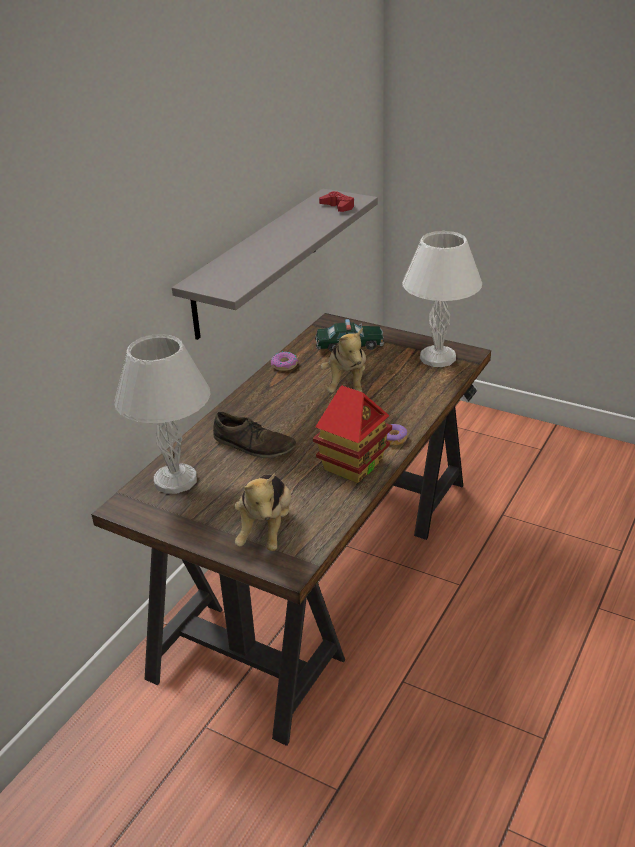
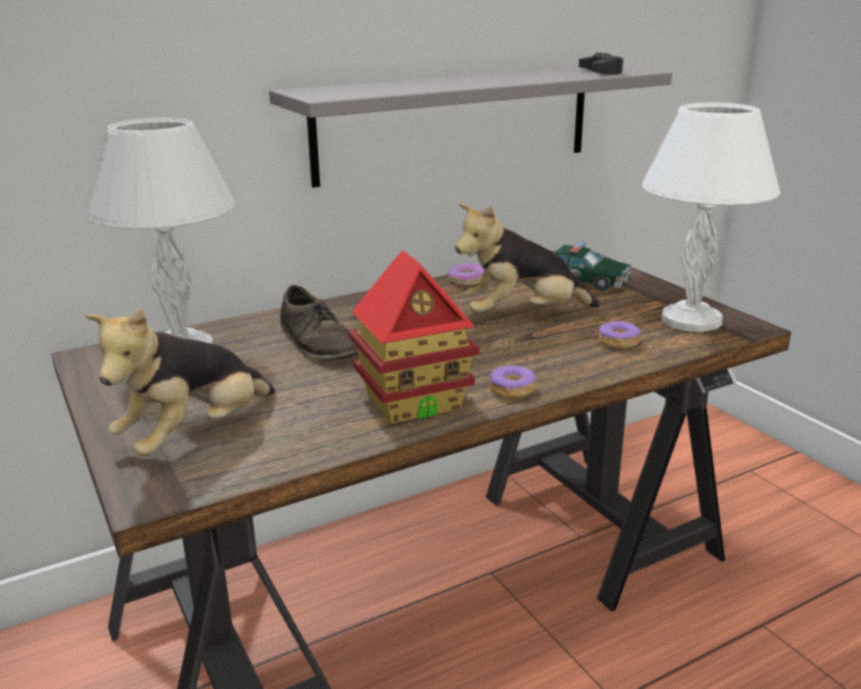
camera: 30 degrees right, 10 degrees down
red game controller [319,191,355,212] -> black game controller [579,52,624,74]
plush toy [321,327,366,393] -> plush toy turned 45 degrees clockwise [455,203,600,313]
none -> donut [599,320,641,349]

